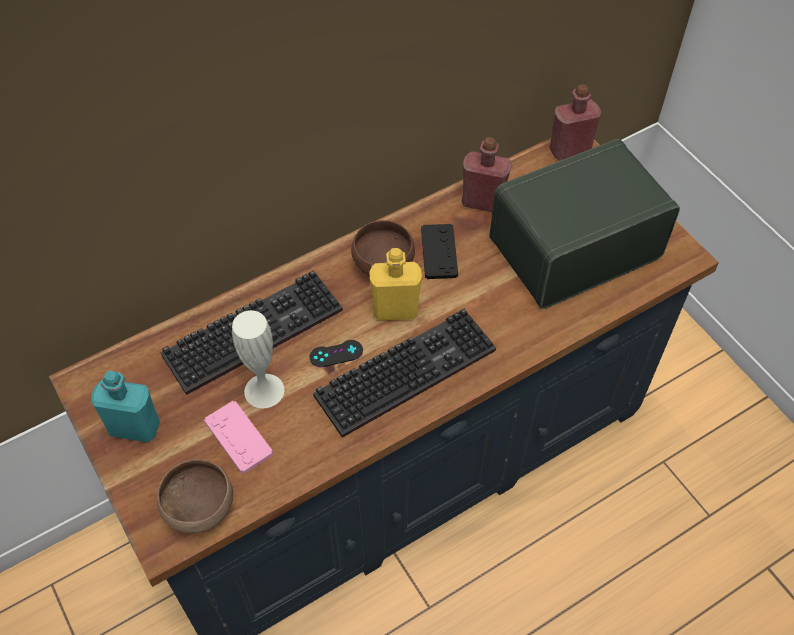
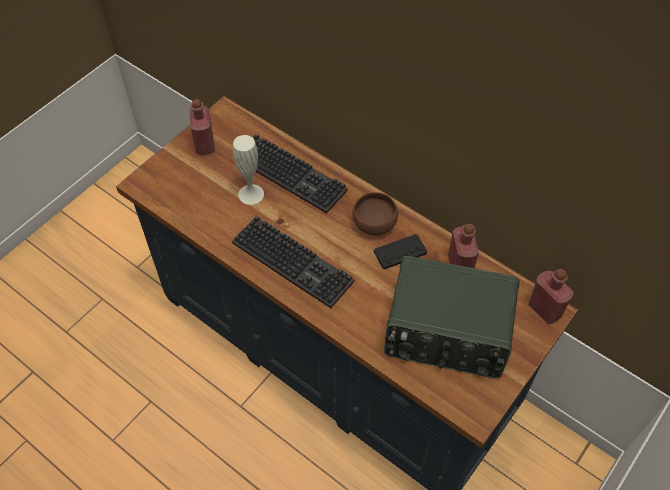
camera: 70 degrees right, 0 degrees up
turquoise bottle [91,371,160,442] -> red bottle [189,99,215,155]
brown bowl [157,459,233,533] -> none
pink game controller [204,401,273,474] -> none
black game controller [309,340,363,367] -> none
yellow bottle [369,248,422,320] -> none
radio [489,139,680,309] -> radio turned 150 degrees clockwise [384,256,520,379]

